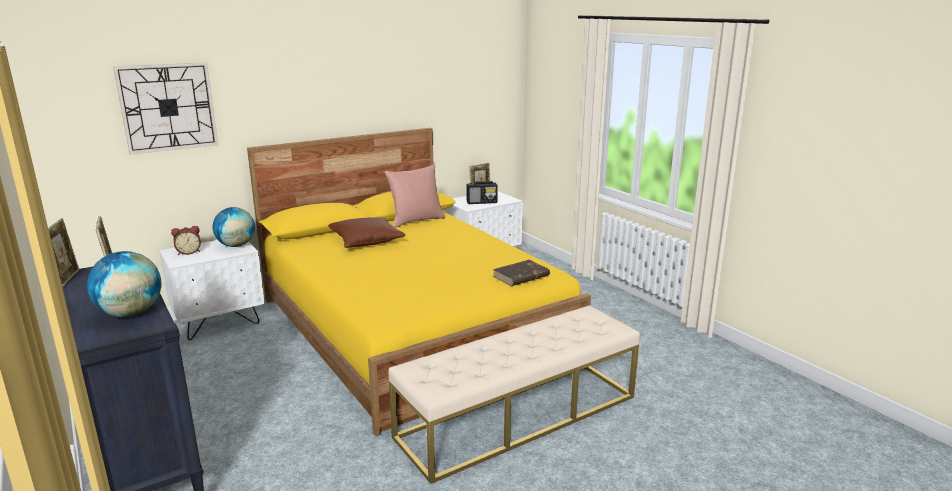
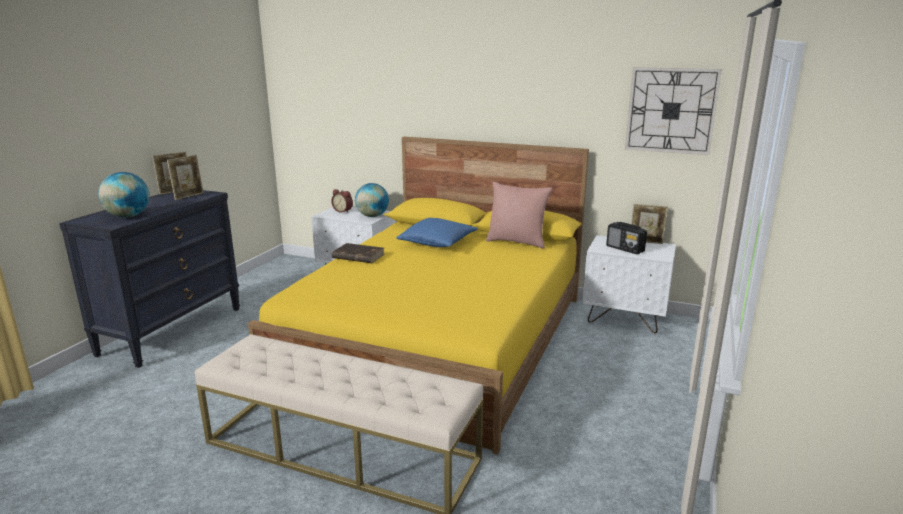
camera: 55 degrees right, 0 degrees up
wall clock [113,62,218,155] -> wall clock moved to [625,67,722,155]
brown pillow [328,217,406,248] -> blue pillow [396,218,478,248]
brown book [493,260,550,286] -> brown book moved to [331,243,385,263]

